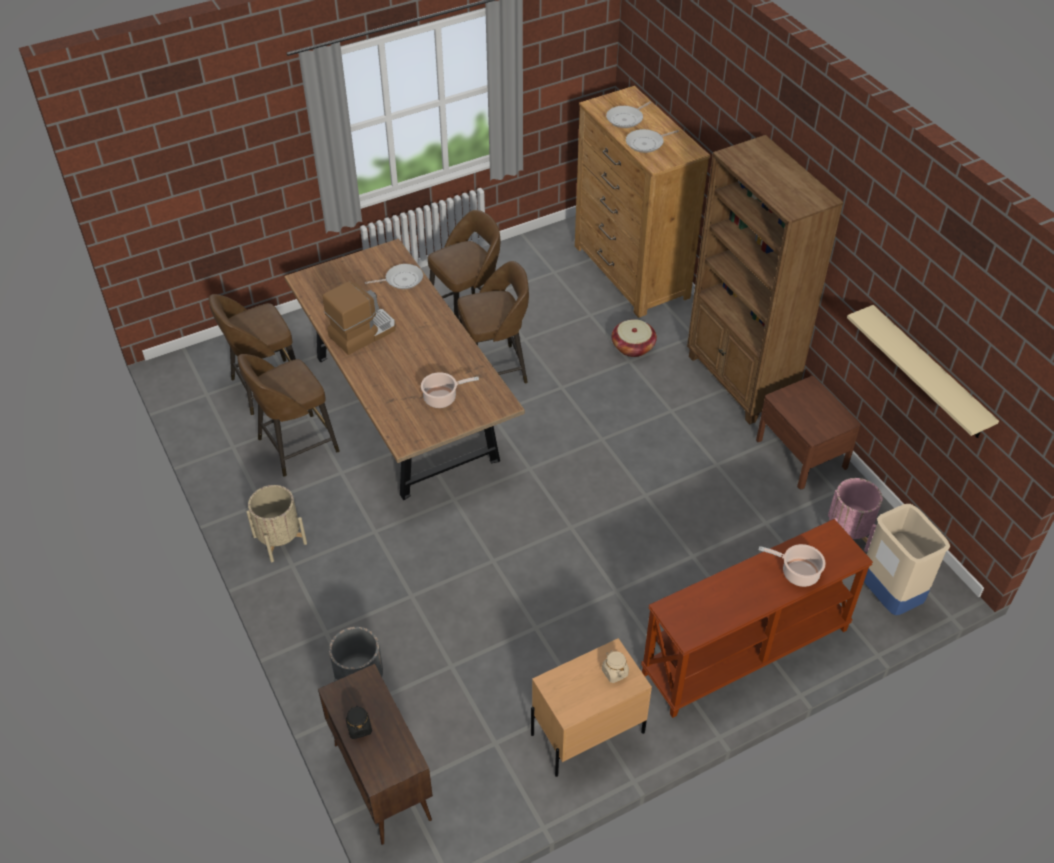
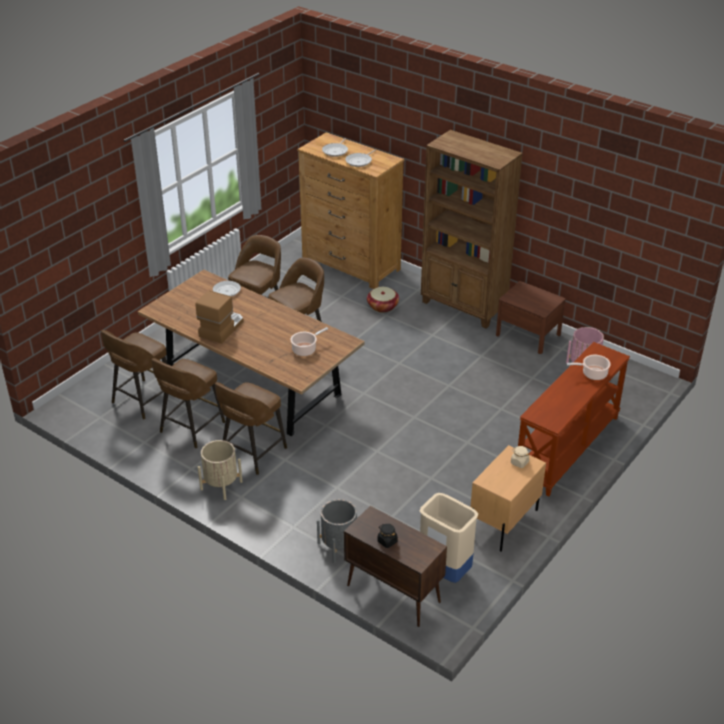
camera: 25 degrees left, 10 degrees down
beige shelf [847,305,999,438] -> none
beige trash can [864,504,950,615] -> beige trash can moved to [420,493,478,583]
none -> brown stool [215,382,287,475]

